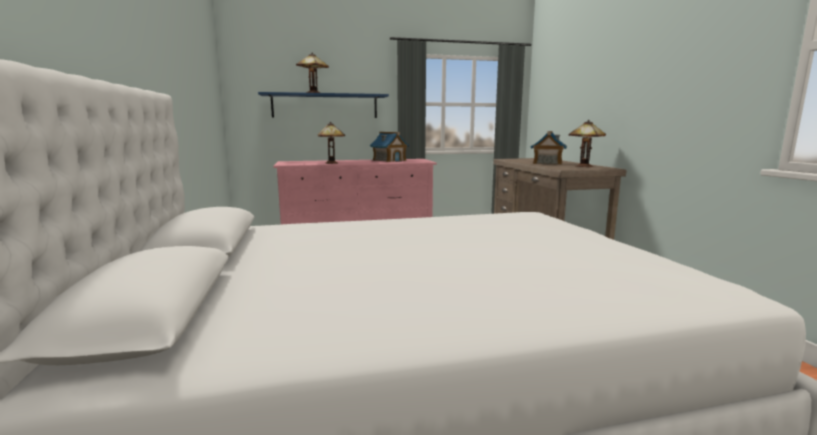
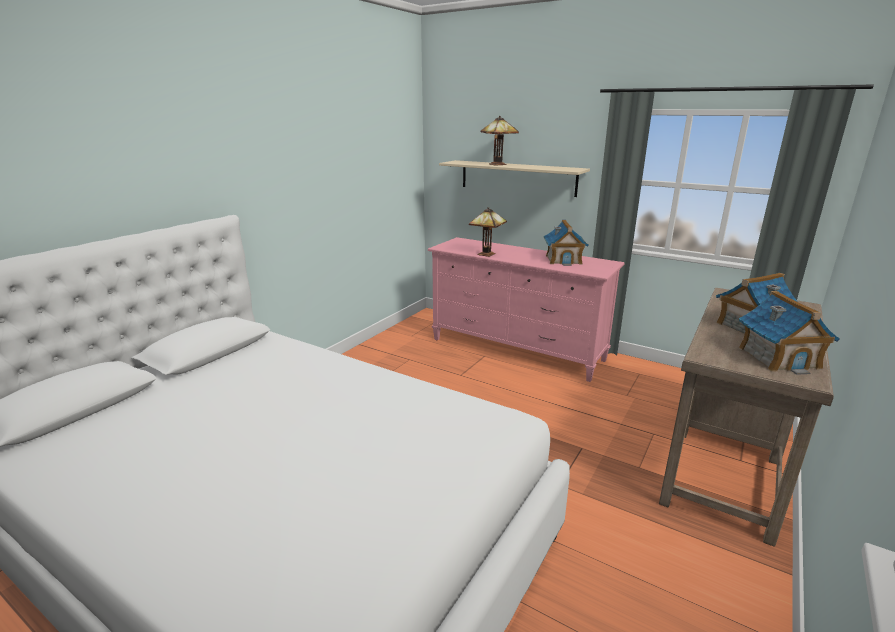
camera: 45 degrees right, 10 degrees up
blue shelf [258,92,389,118] -> beige shelf [439,160,590,197]
table lamp [569,120,606,167] -> toy house [739,291,840,375]

